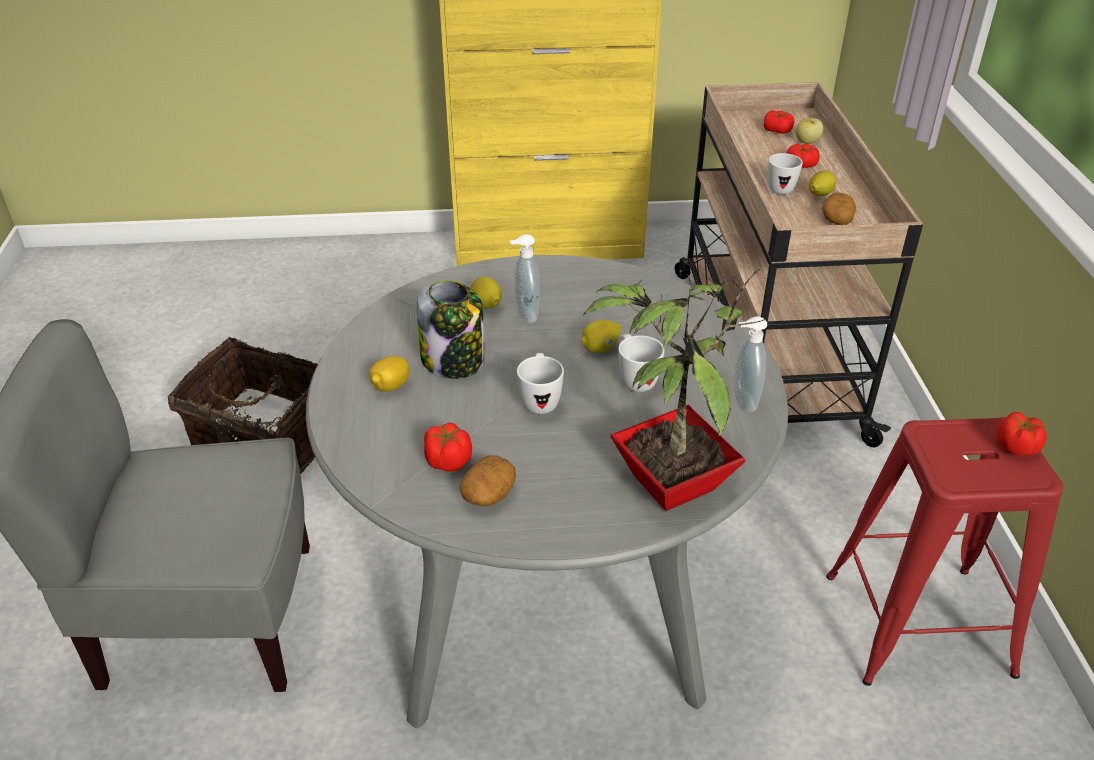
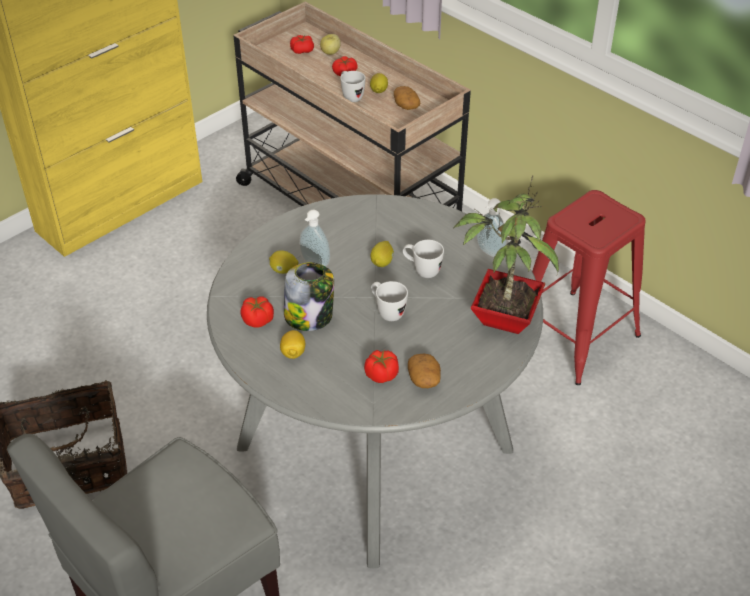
camera: 40 degrees left, 5 degrees up
tomato [997,412,1047,455] -> tomato moved to [241,296,274,328]

